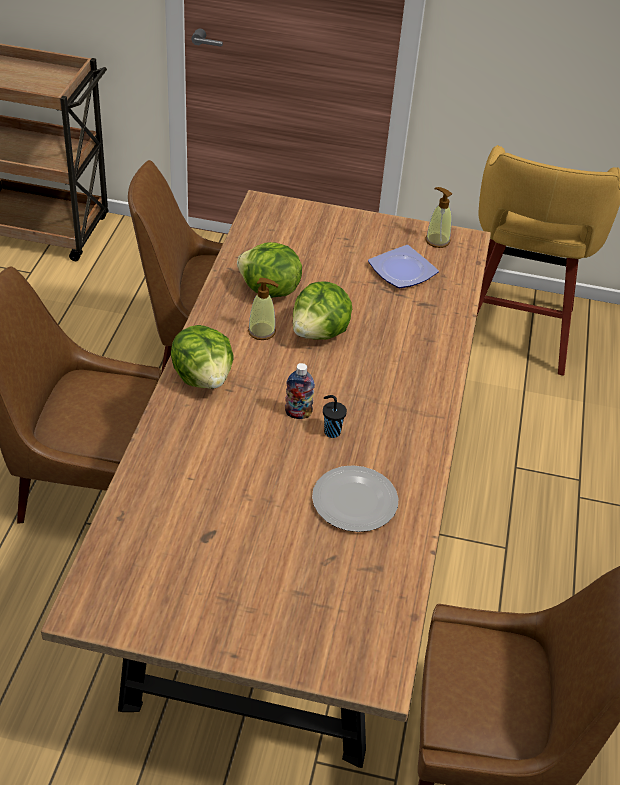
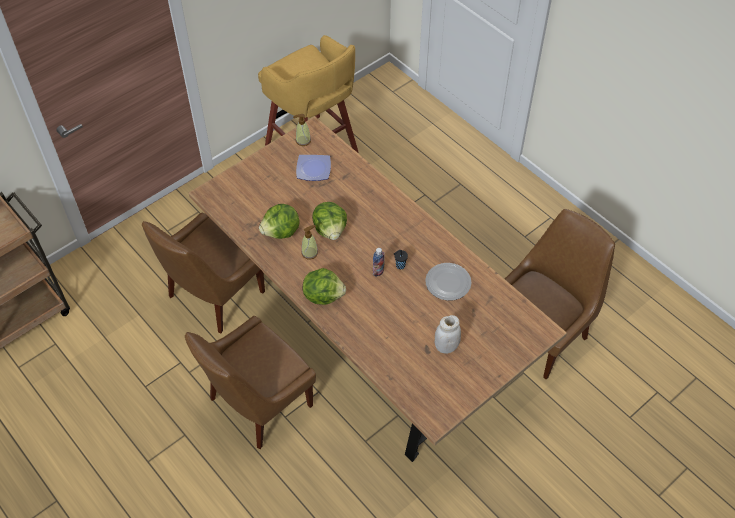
camera: 50 degrees left, 10 degrees up
none -> white jar [435,315,461,354]

